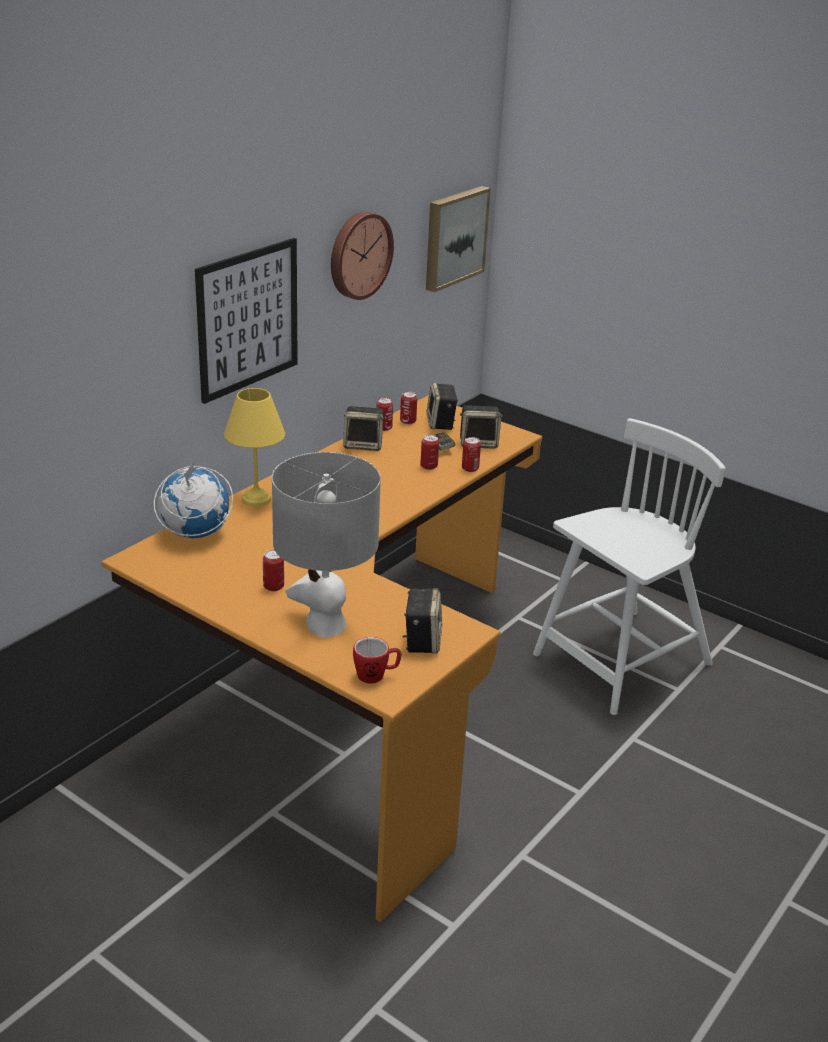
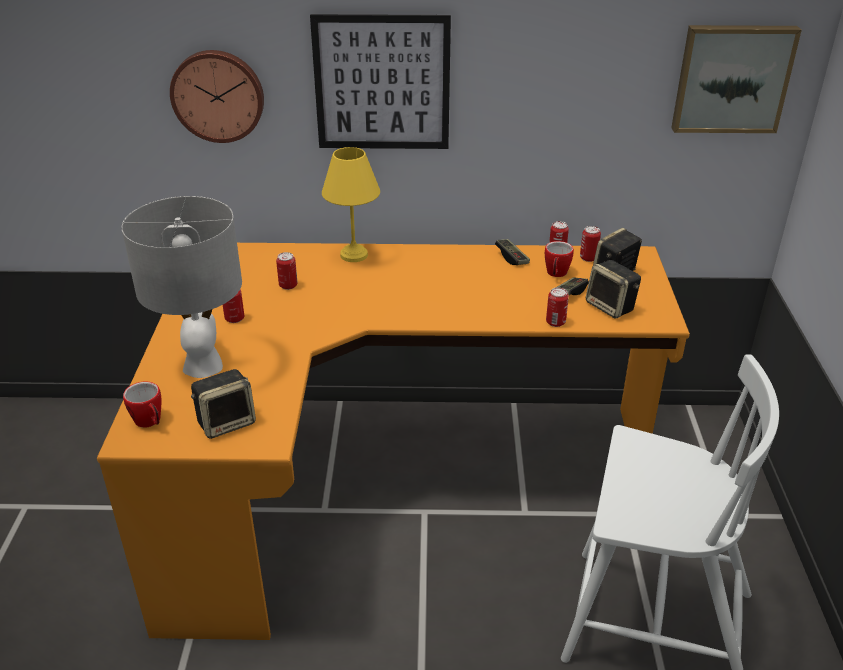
camera: 55 degrees right, 5 degrees up
globe [154,461,233,538] -> none
wall clock [331,212,394,300] -> wall clock moved to [170,50,264,143]
speaker [343,406,387,451] -> game controller [495,239,530,265]
can [420,435,439,470] -> can moved to [276,252,298,290]
none -> mug [545,241,574,277]

